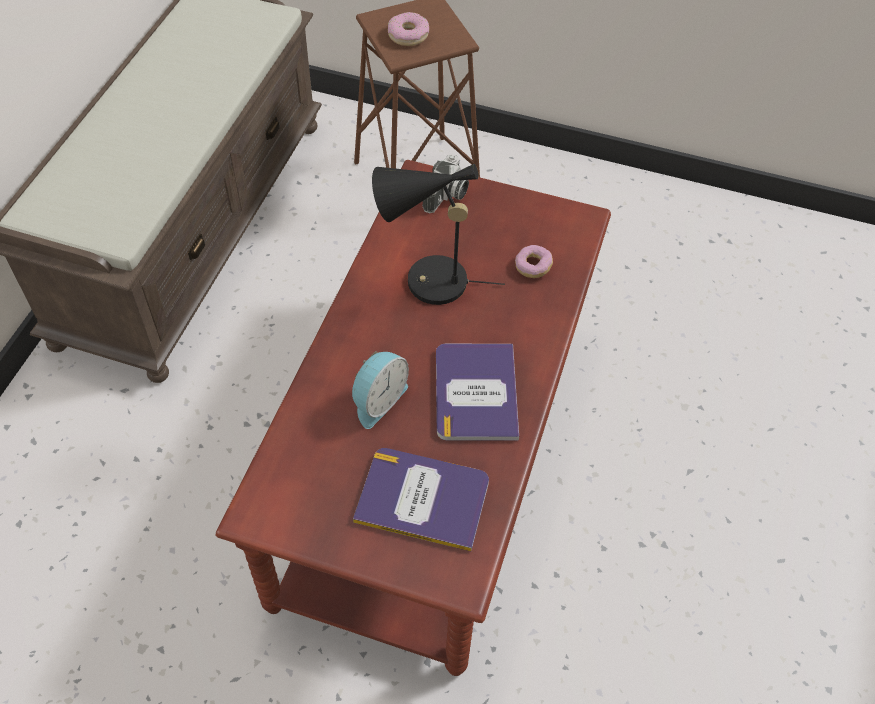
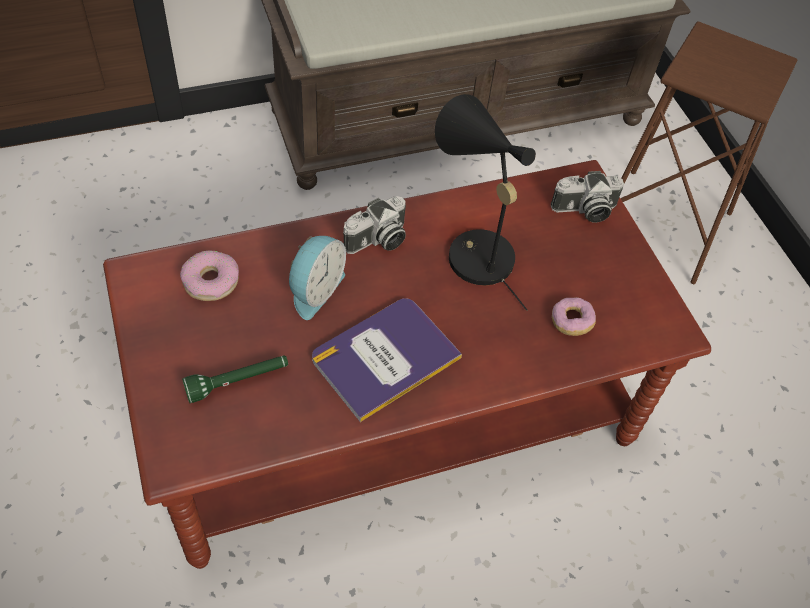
camera: 50 degrees right, 0 degrees up
alarm clock [352,351,409,429] -> alarm clock turned 60 degrees counterclockwise [289,236,346,320]
book [353,448,489,551] -> green flashlight [182,356,288,403]
donut [388,12,429,46] -> donut moved to [180,250,239,301]
none -> camera [343,196,406,254]

